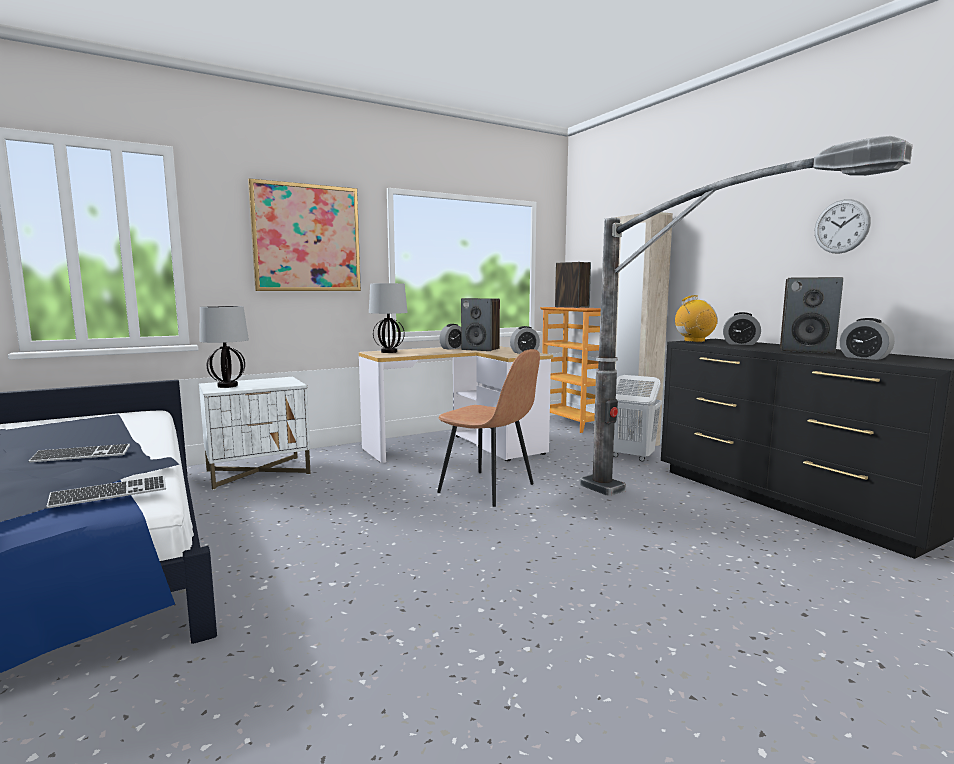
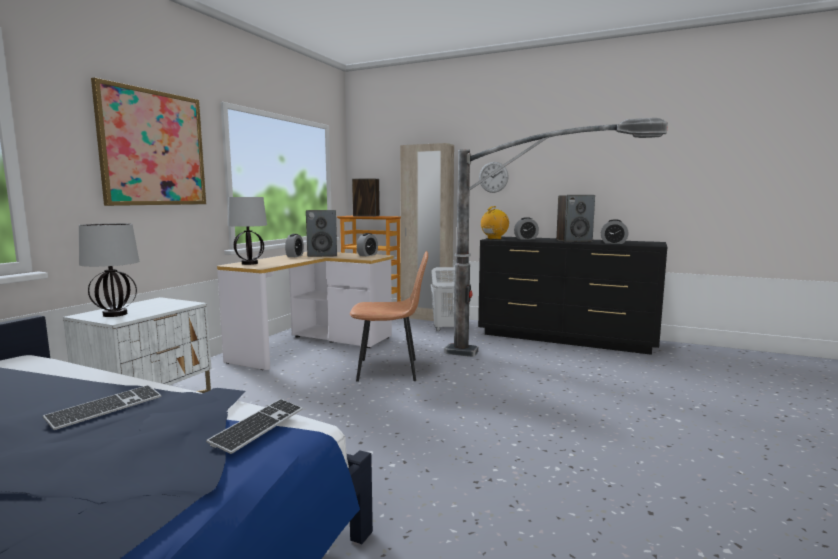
camera: 35 degrees left, 0 degrees up
wall clock [815,199,871,254] -> wall clock moved to [479,162,509,193]

